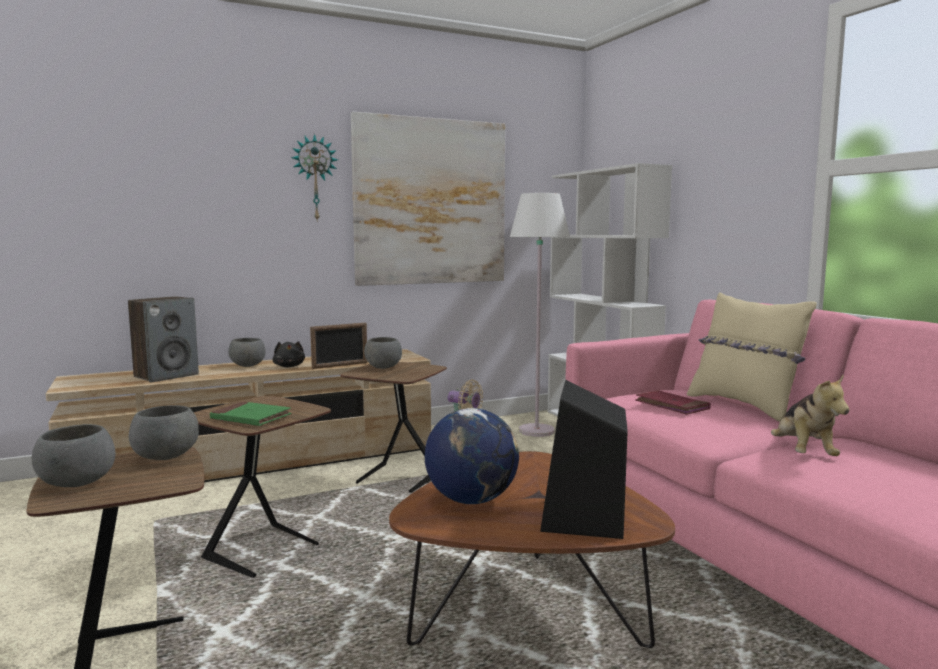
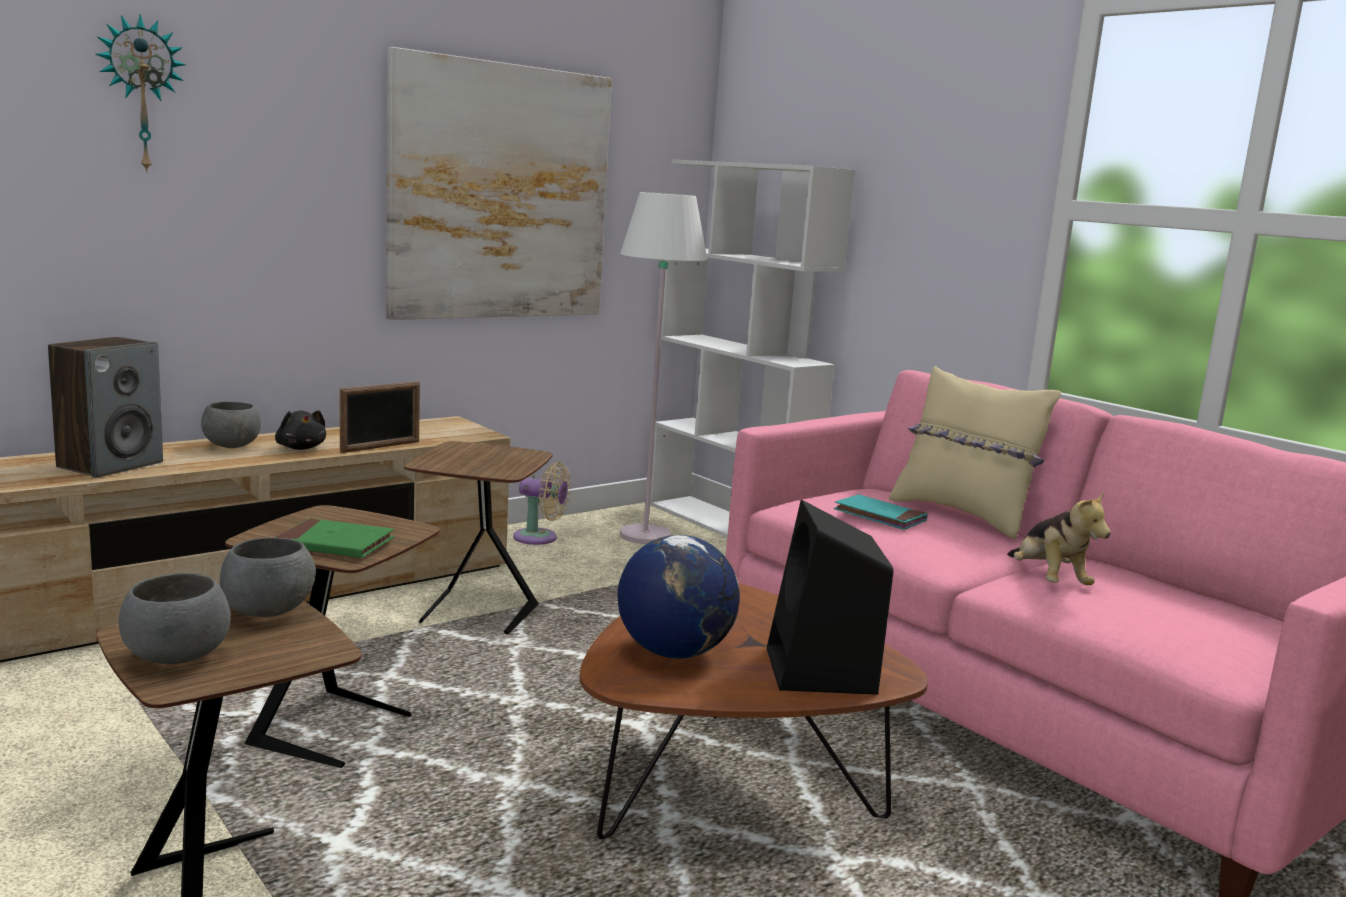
camera: 15 degrees left, 5 degrees up
wall clock [291,134,338,220] -> wall clock moved to [95,14,186,173]
grey bowl [364,337,402,369] -> none
red book [635,390,711,415] -> turquoise book [834,494,928,530]

